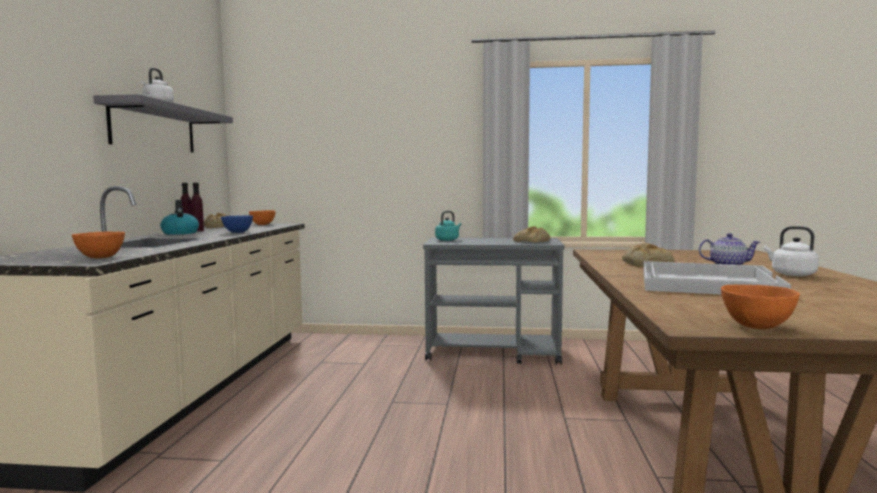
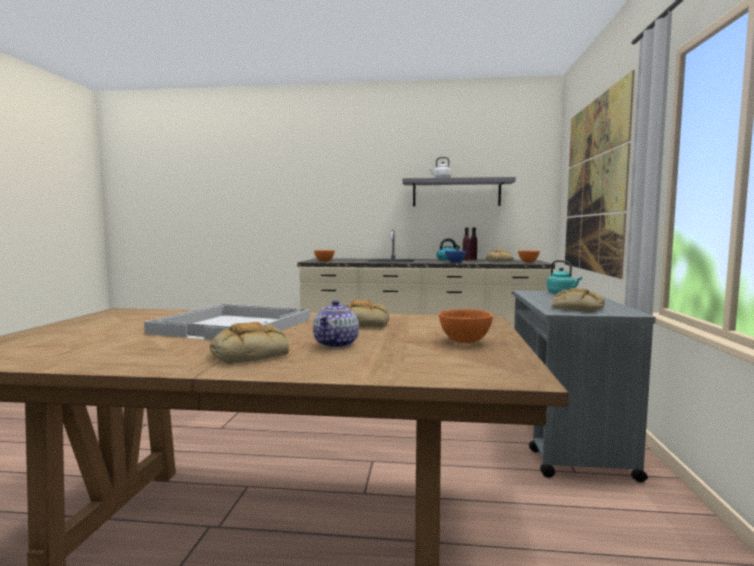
camera: 90 degrees right, 0 degrees up
orange bowl [721,285,800,329] -> orange bowl moved to [439,309,493,343]
white kettle [764,226,819,276] -> bread [209,322,289,364]
none -> picture [565,70,635,279]

